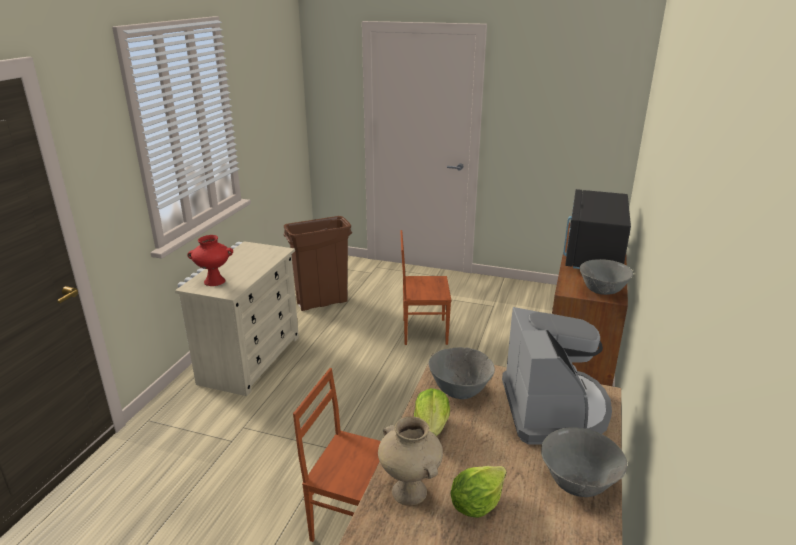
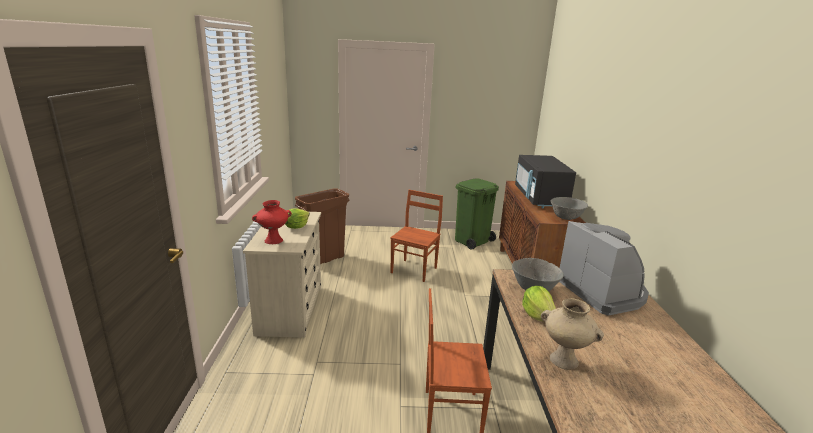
camera: 20 degrees left, 5 degrees down
brown chair [400,230,451,345] -> brown chair turned 135 degrees clockwise [390,190,443,282]
lettuce [450,466,507,518] -> lettuce moved to [285,208,310,229]
grey bowl [541,427,627,497] -> none
none -> green trash can [455,178,499,250]

